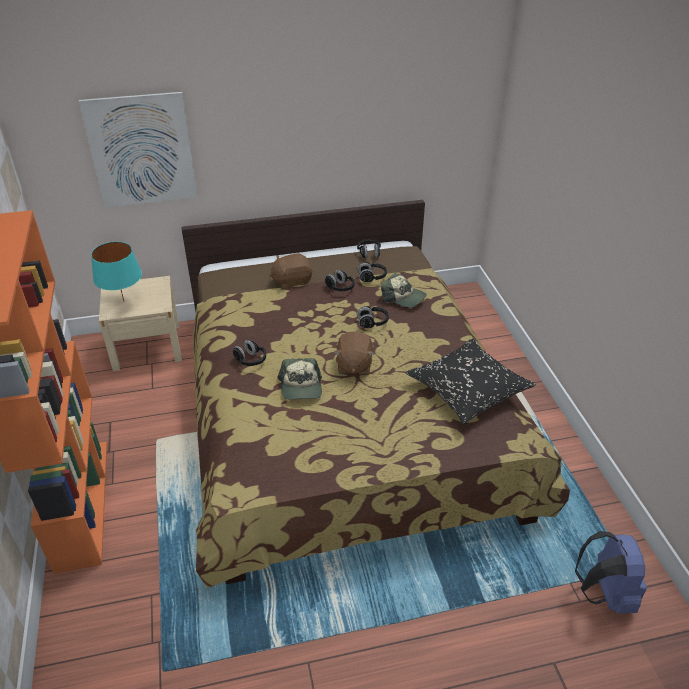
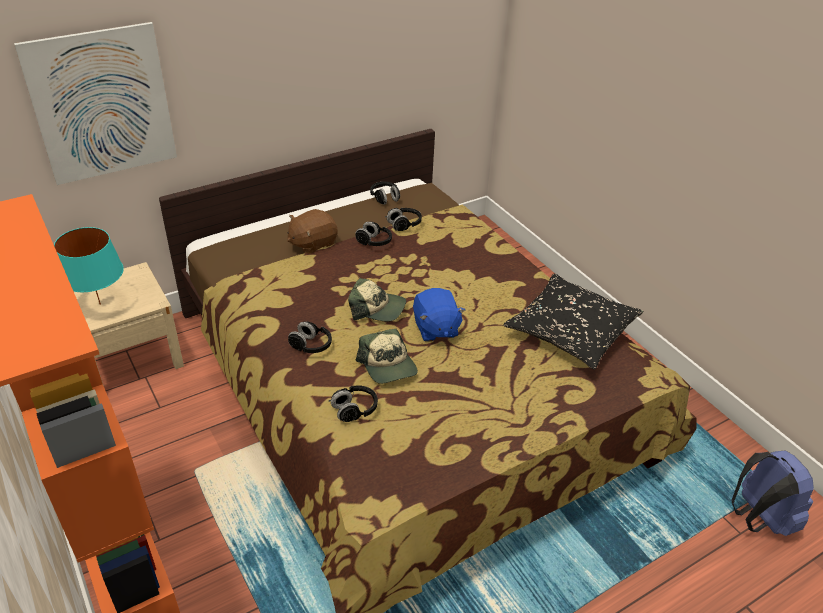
camera: 20 degrees left, 0 degrees up
brown plush toy [334,331,374,376] -> blue plush toy [413,288,465,342]
black headphones [356,306,389,328] -> black headphones moved to [329,385,378,422]
cap [381,273,427,308] -> cap moved to [348,278,406,322]

